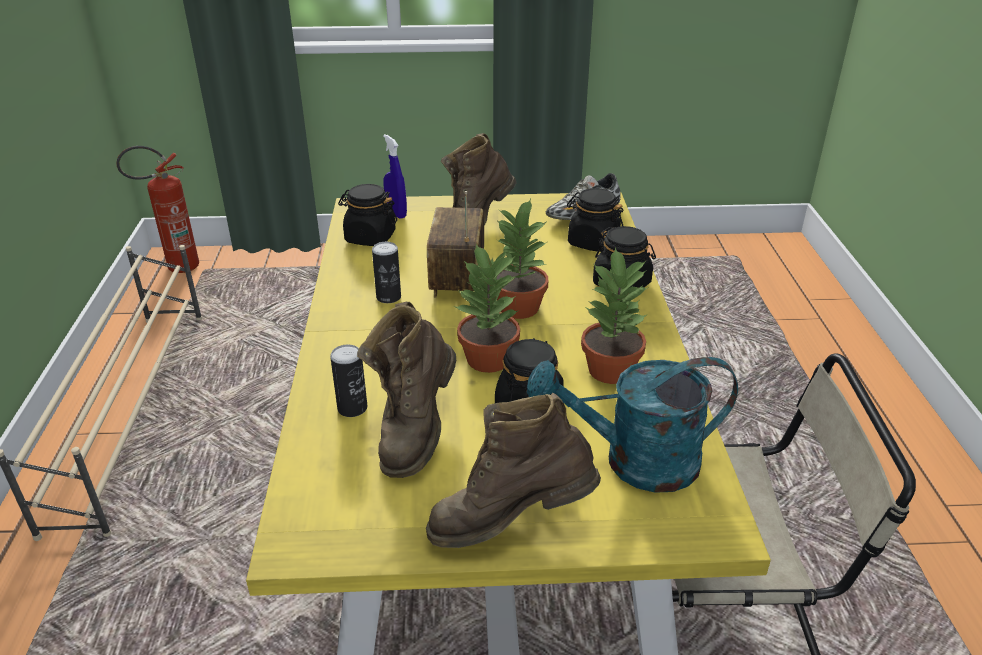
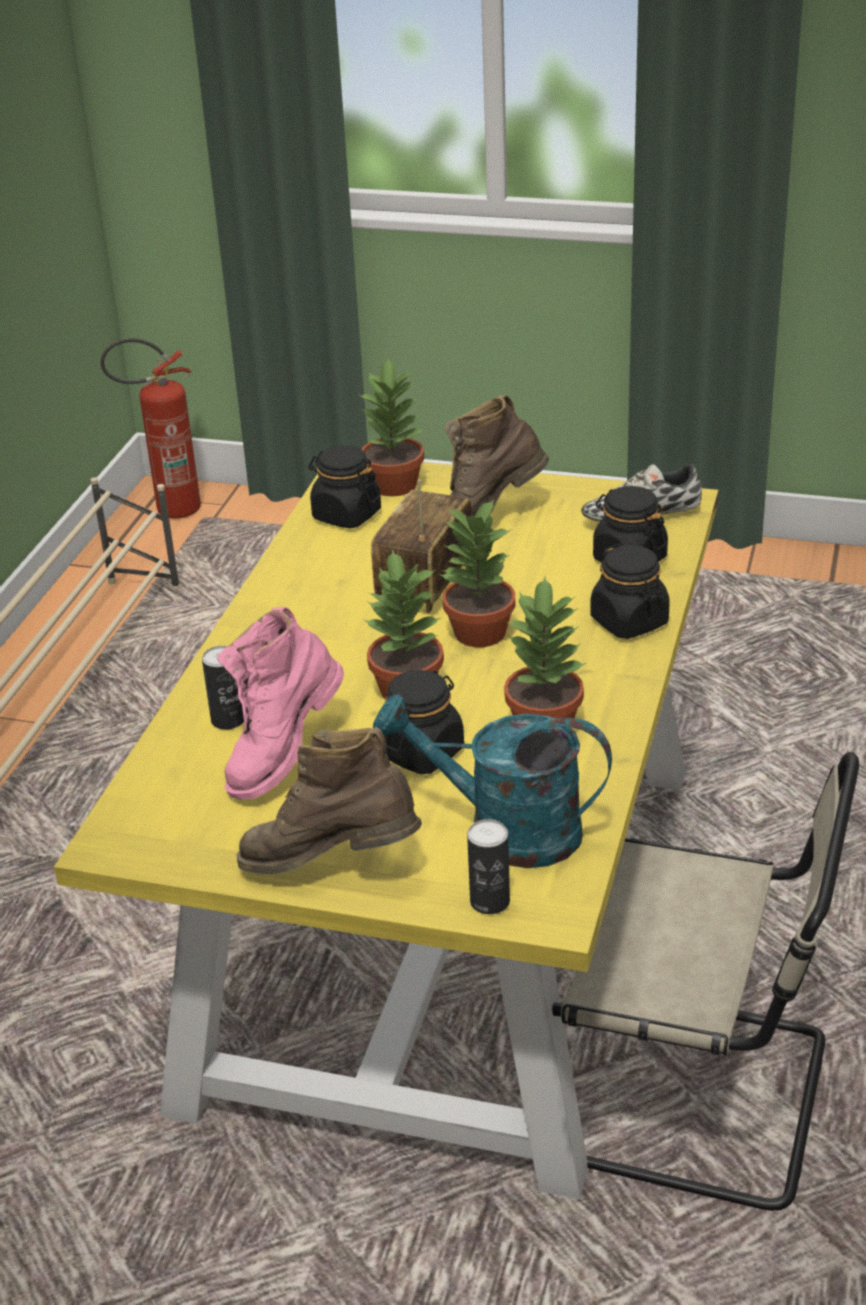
camera: 20 degrees right, 0 degrees up
brown boot [357,302,456,478] -> pink boot [218,607,344,800]
can [372,242,401,303] -> can moved to [467,819,510,914]
blue spray bottle [383,134,407,219] -> potted plant [359,357,425,496]

